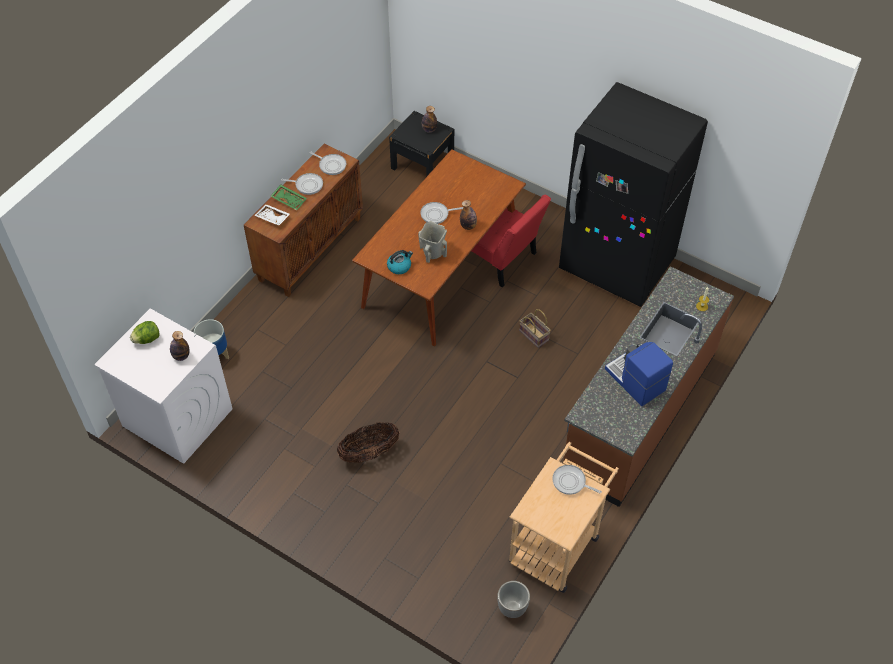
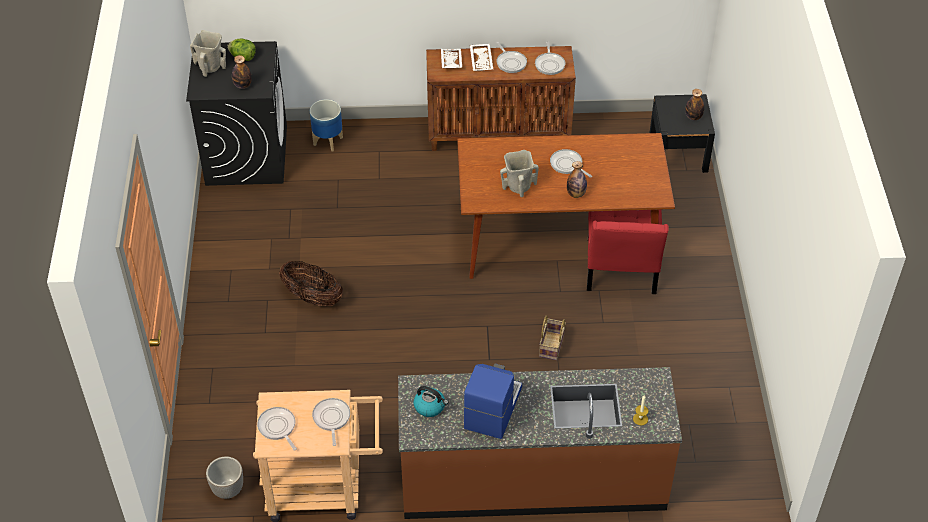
camera: 55 degrees right, 5 degrees down
white washing machine [94,308,233,464] -> black washing machine [186,41,287,186]
green tray [271,185,307,210] -> white tray [470,44,493,71]
kettle [387,250,413,274] -> kettle moved to [413,386,448,417]
black fridge [559,82,708,307] -> none
none -> beige vase [190,30,226,77]
none -> frying pan [257,407,297,450]

